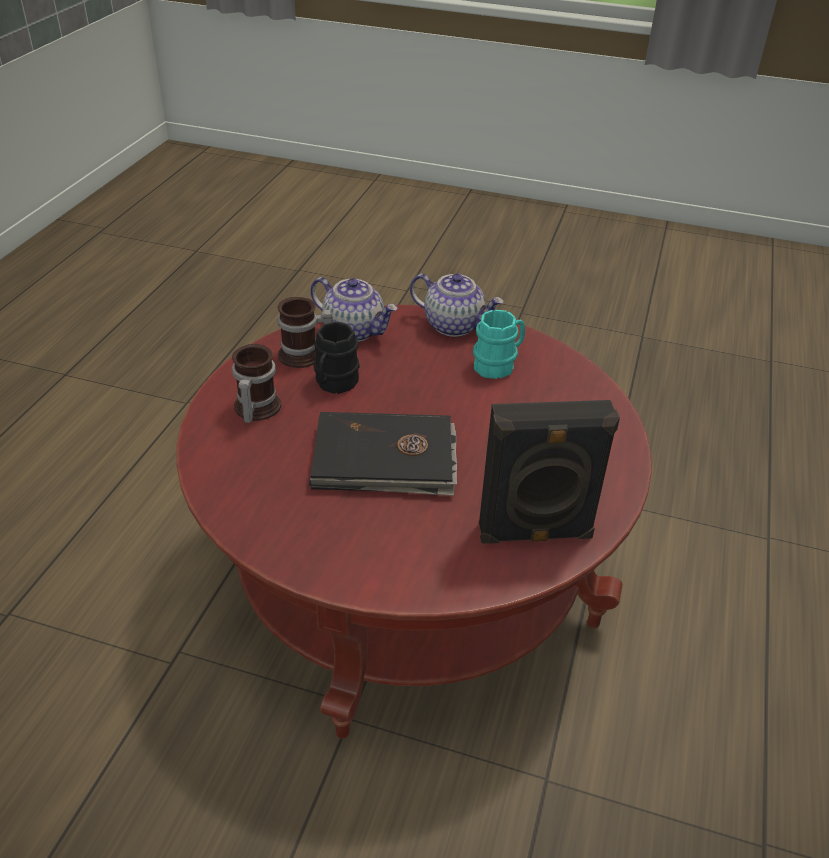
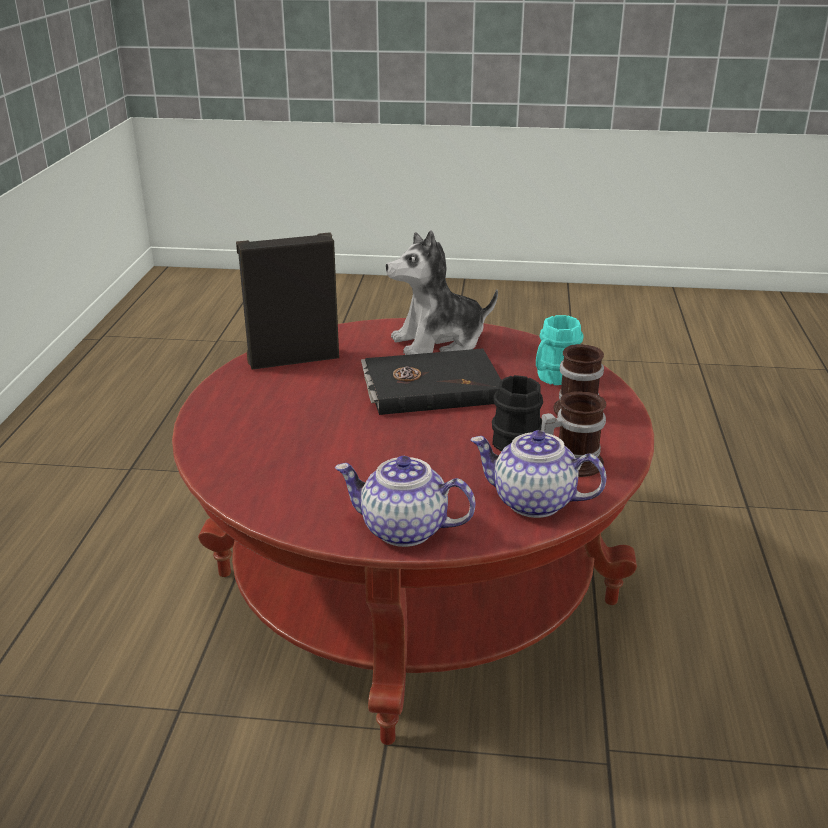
camera: 170 degrees right, 10 degrees down
turquoise mug [473,310,525,379] -> turquoise mug moved to [536,315,584,385]
none -> plush toy [386,230,498,355]

